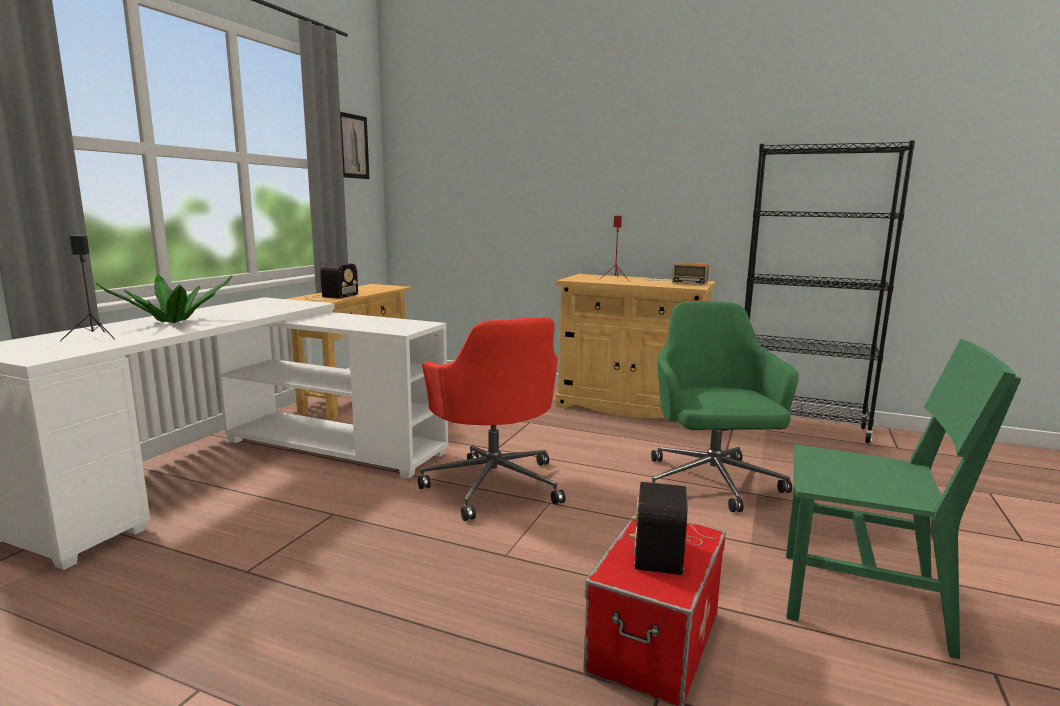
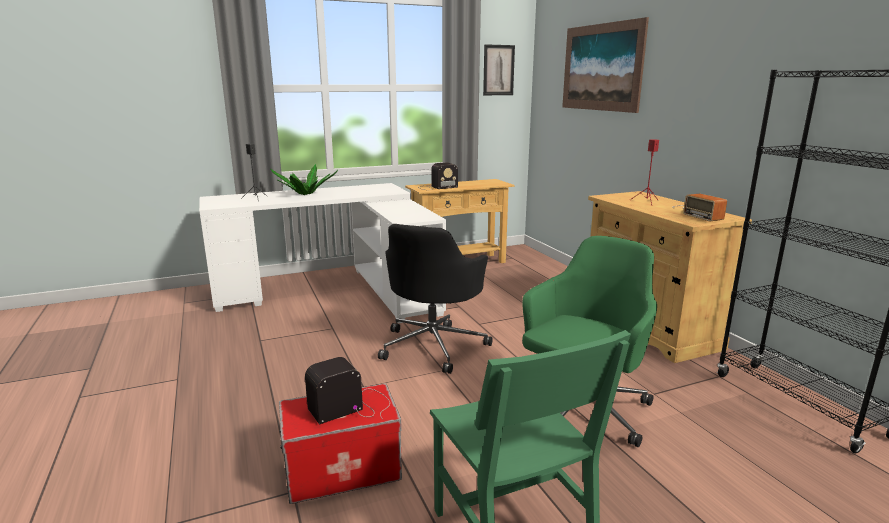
camera: 45 degrees right, 5 degrees up
red office chair [418,317,566,521] -> black office chair [378,224,493,374]
none -> picture [562,17,649,113]

